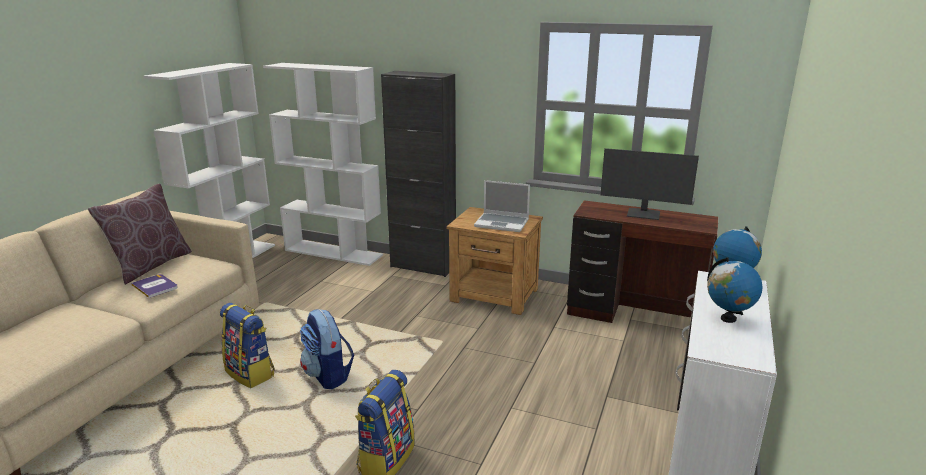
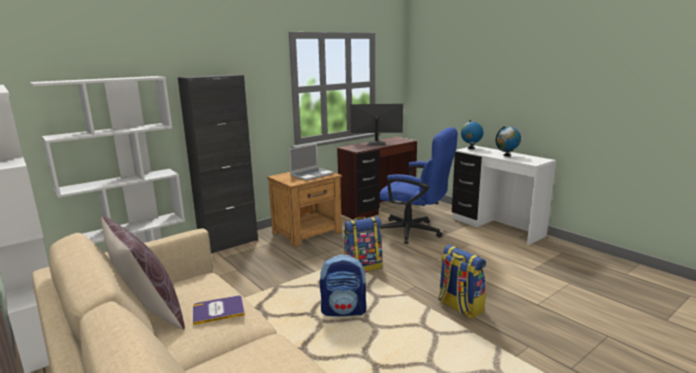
camera: 60 degrees left, 5 degrees down
backpack [220,303,275,388] -> backpack moved to [344,217,383,272]
monitor [600,148,699,220] -> monitor turned 135 degrees counterclockwise [350,104,403,145]
none -> blue office chair [379,127,458,244]

